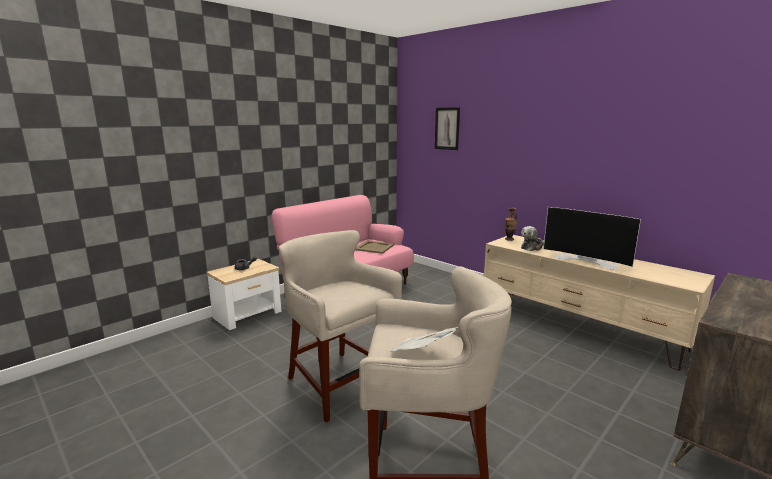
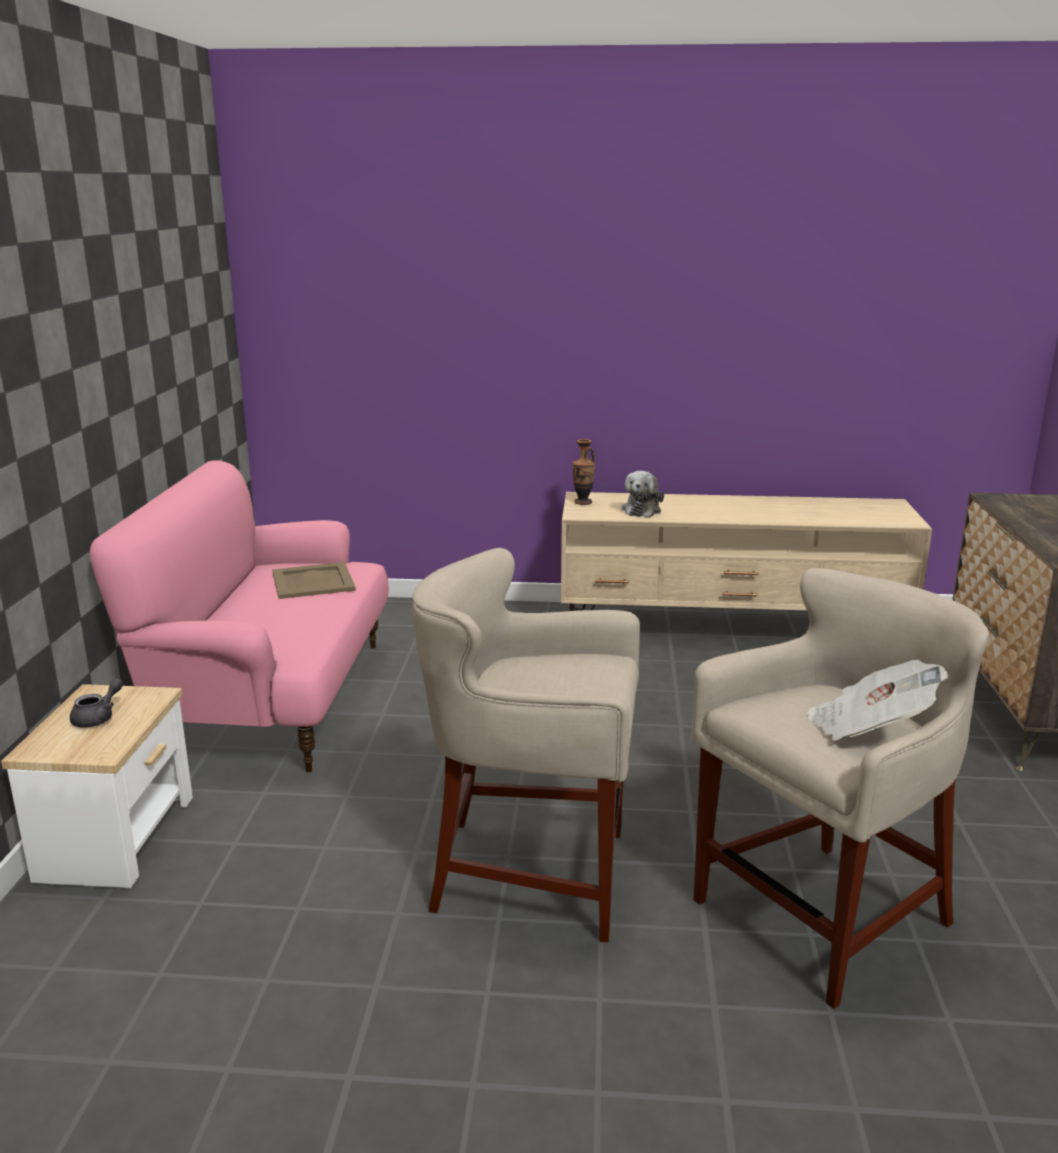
camera: 40 degrees left, 5 degrees up
picture [435,107,460,150] -> none
television [543,207,641,270] -> none

